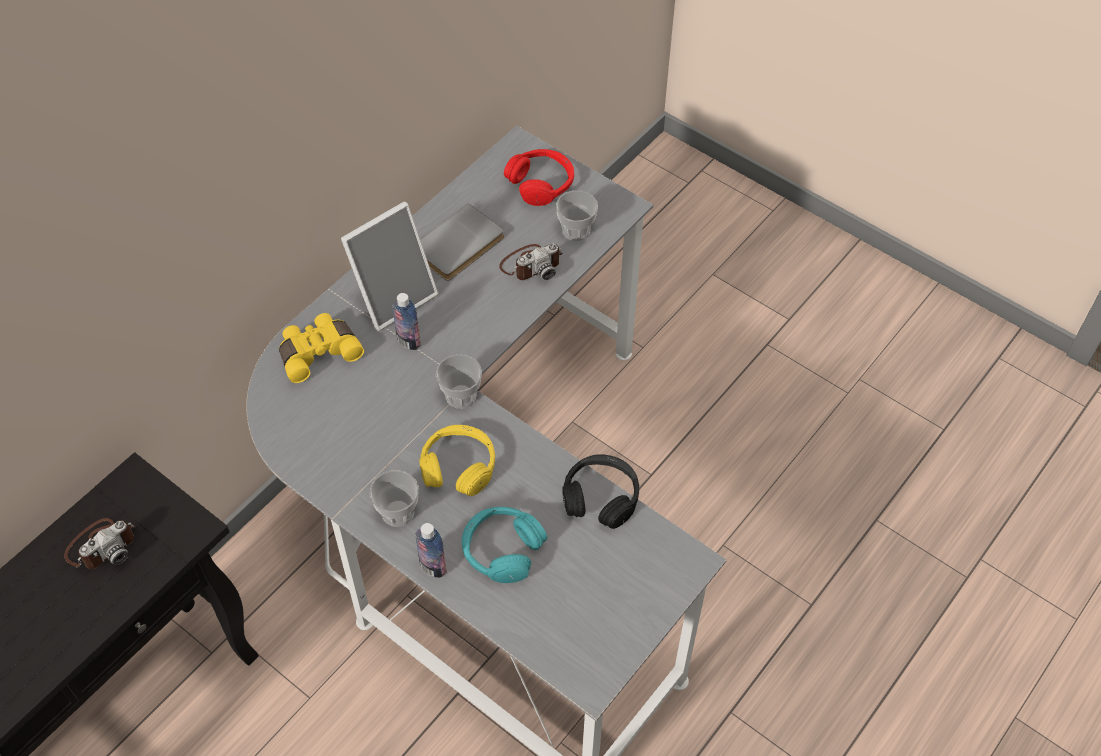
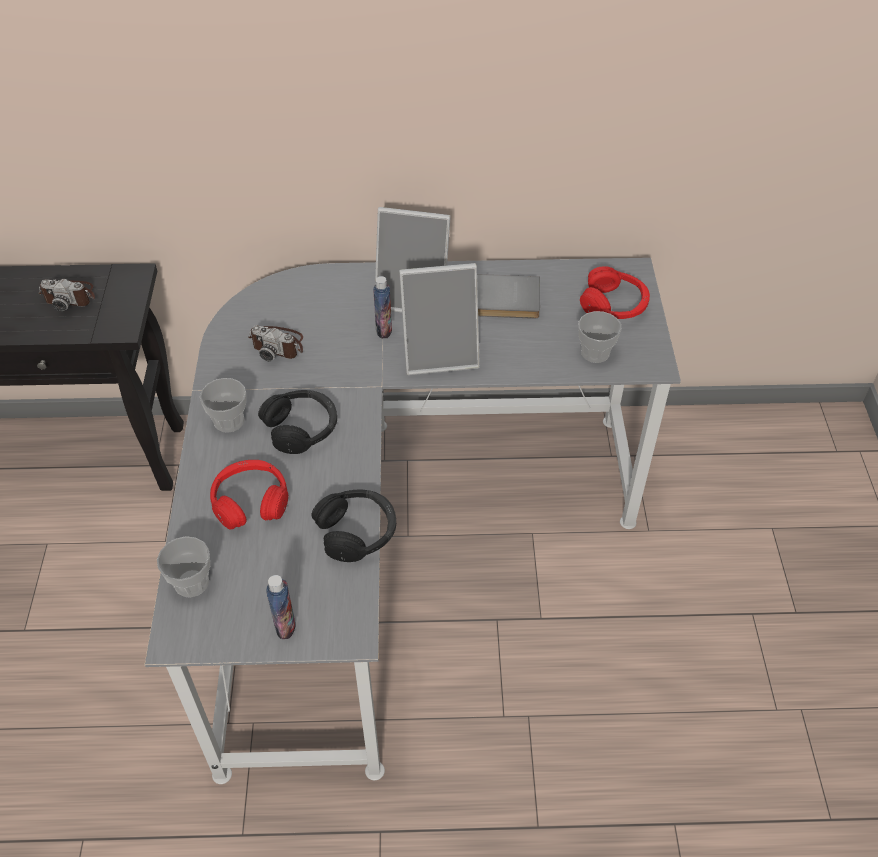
camera: 50 degrees right, 5 degrees down
yellow binoculars [279,313,364,383] -> none
bottle [415,523,447,578] -> bottle moved to [266,575,296,639]
yellow headphones [419,425,495,496] -> black headphones [258,390,337,454]
cup [436,354,482,409] -> cup moved to [157,536,210,598]
turquoise headphones [462,507,547,583] -> red headphones [210,460,288,530]
camera [499,244,563,280] -> camera moved to [248,325,303,361]
none -> picture frame [399,263,480,375]

